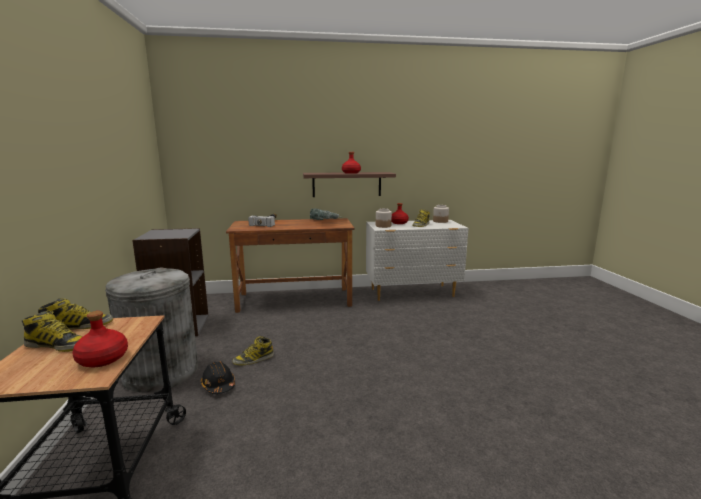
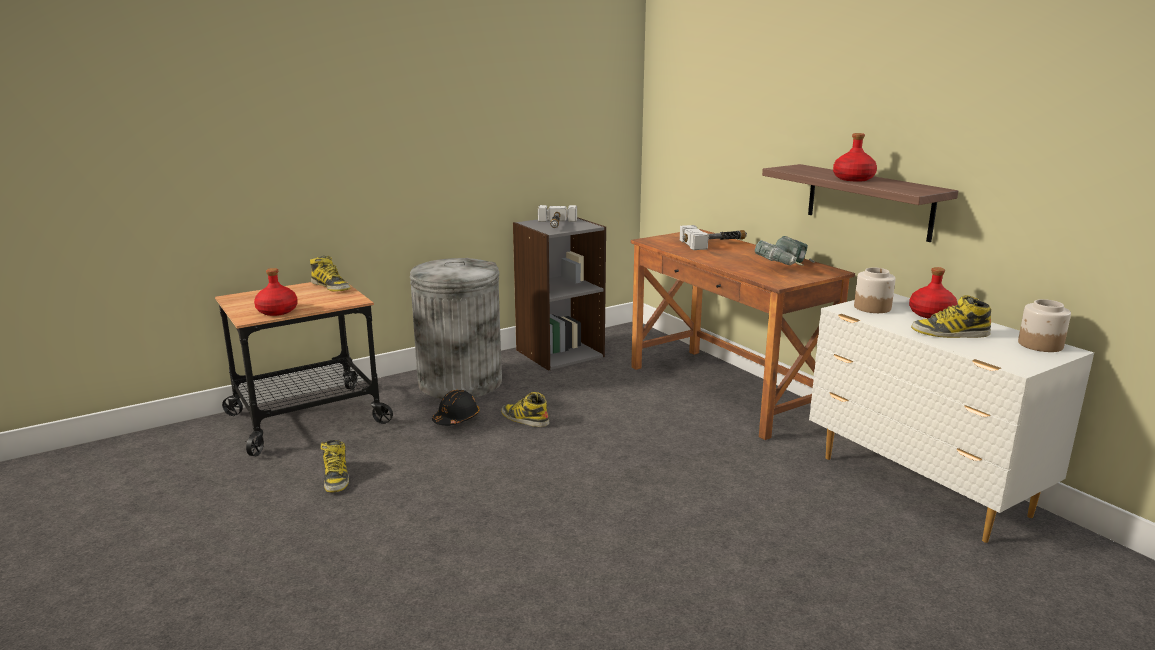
camera: 65 degrees right, 5 degrees up
boot [22,310,83,352] -> boot moved to [321,440,349,493]
none -> hammer [538,205,577,228]

